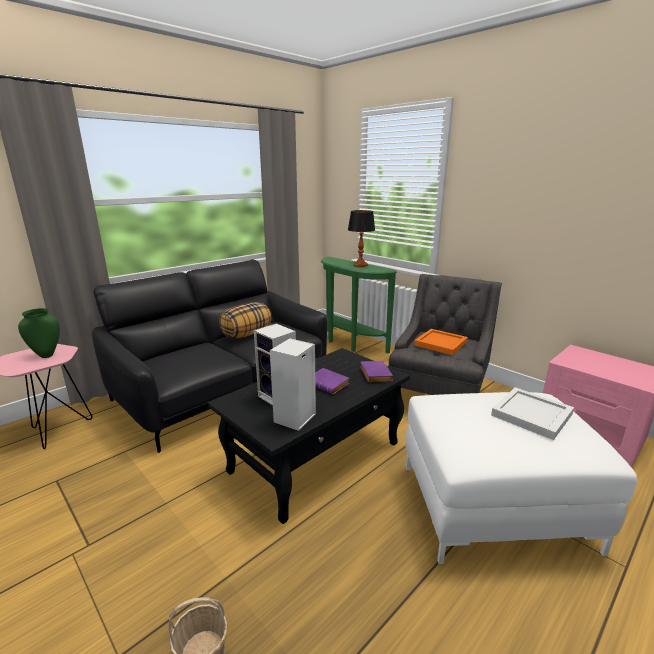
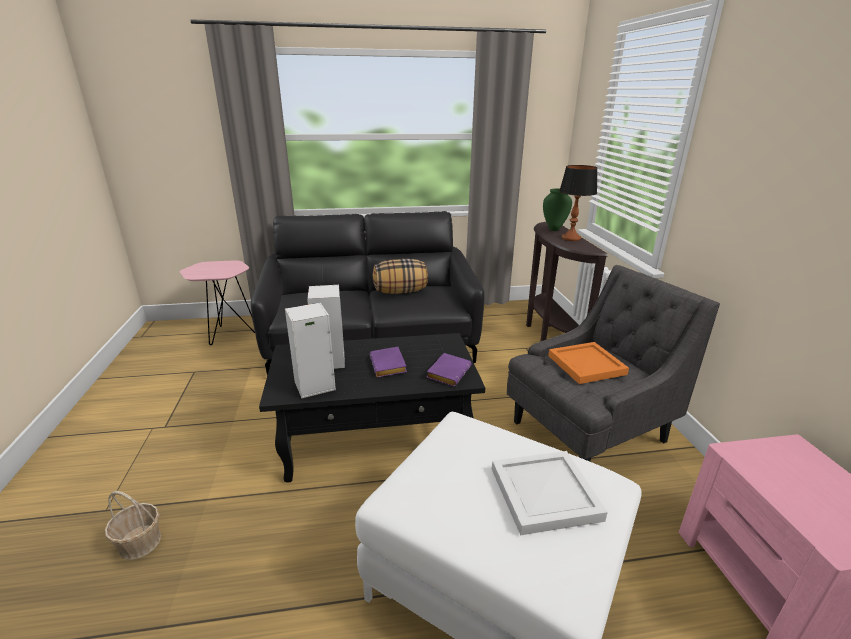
camera: 35 degrees right, 5 degrees up
green vase [18,308,60,358] -> green vase moved to [543,188,572,231]
green console table [321,257,397,354] -> brown console table [526,222,608,342]

